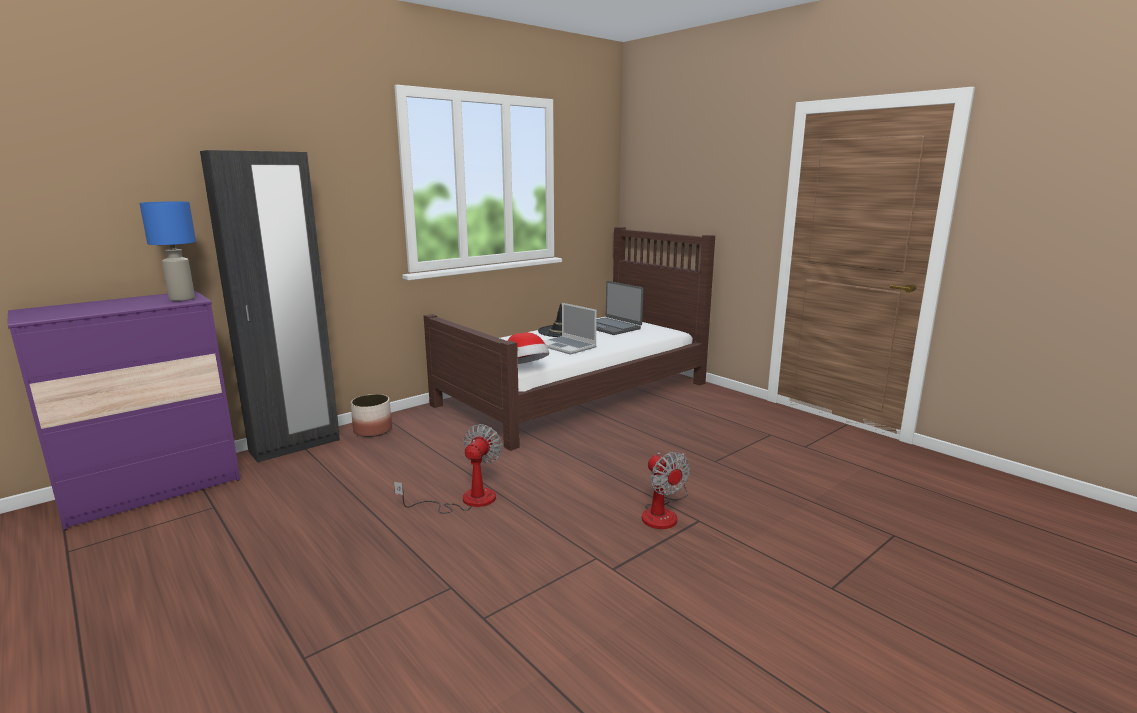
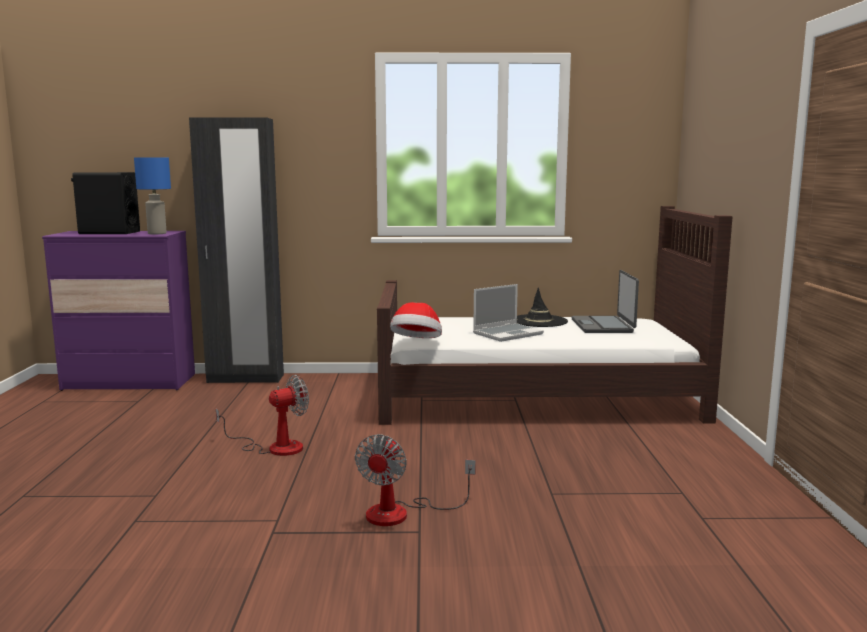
camera: 40 degrees right, 5 degrees down
planter [351,394,392,437] -> none
laptop [544,303,597,355] -> laptop turned 120 degrees counterclockwise [473,284,544,342]
none -> black speaker [71,172,140,234]

